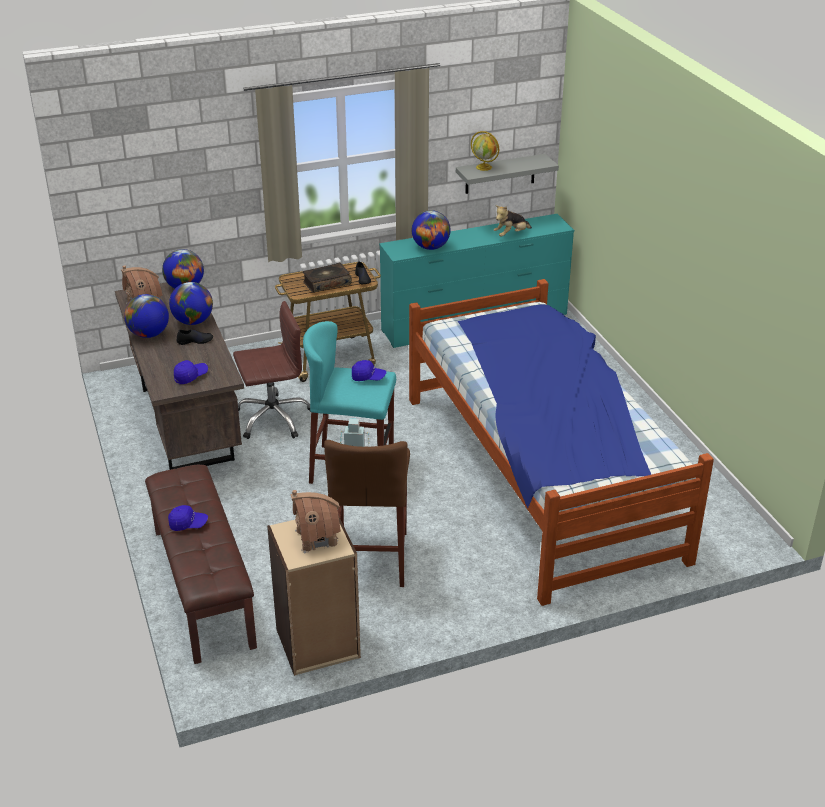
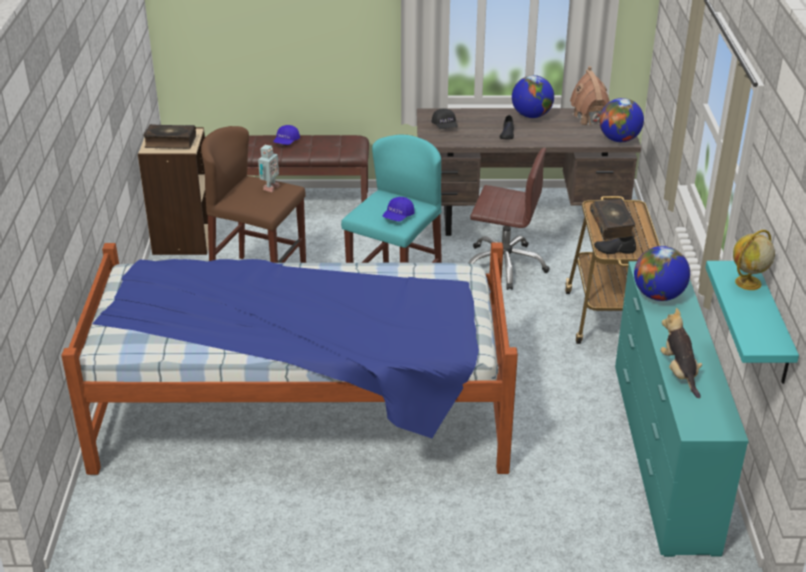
camera: 110 degrees right, 0 degrees up
globe [169,282,213,325] -> none
blue cap [174,360,208,384] -> black cap [431,108,458,129]
brown office chair [233,301,311,439] -> brown office chair turned 75 degrees counterclockwise [468,148,550,290]
toy house [290,490,341,553] -> book [143,124,196,149]
grey shelf [456,154,559,194] -> turquoise shelf [705,261,799,384]

